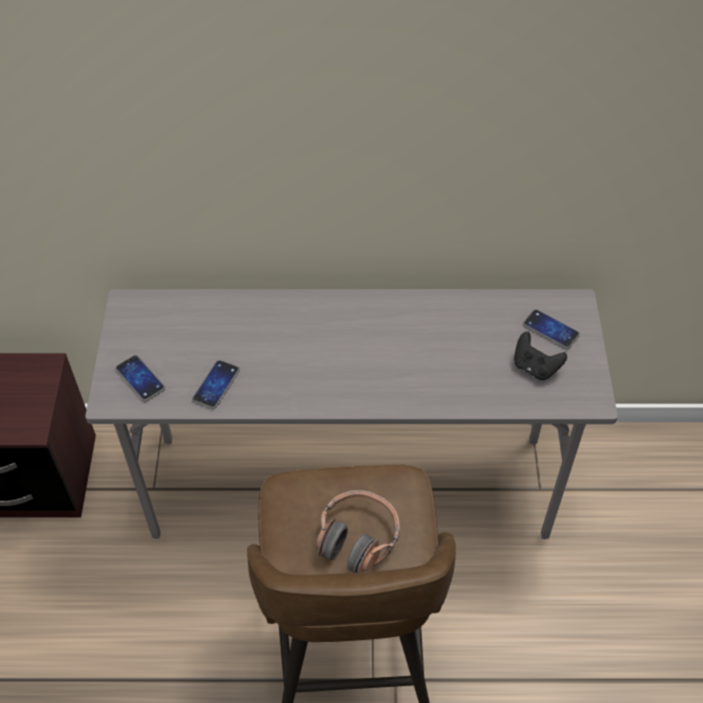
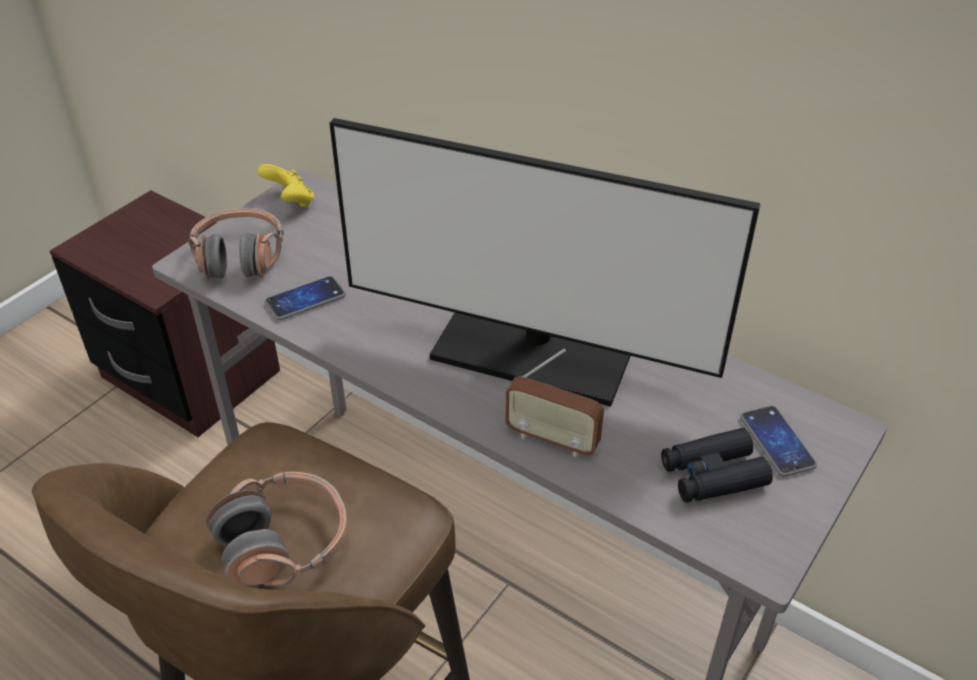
camera: 35 degrees right, 10 degrees down
phone [115,355,165,402] -> headphones [188,208,284,280]
black game controller [514,332,567,380] -> black binoculars [661,428,773,503]
none -> yellow game controller [257,164,314,207]
none -> monitor [329,118,761,407]
none -> radio [505,349,604,457]

